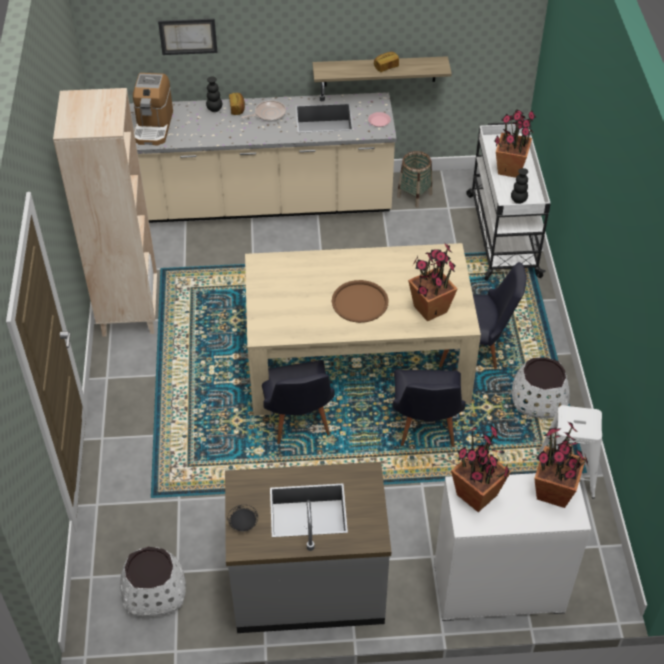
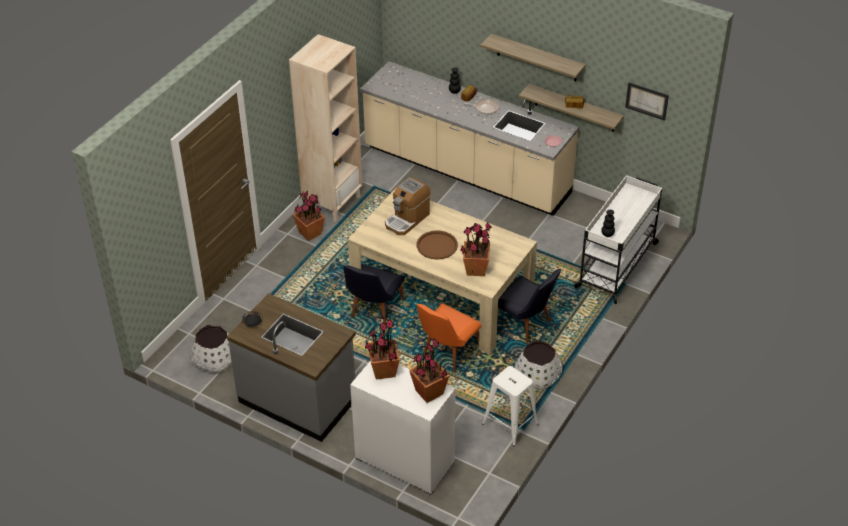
camera: 35 degrees right, 5 degrees down
coffee machine [133,73,173,145] -> coffee machine moved to [385,177,431,235]
picture [158,18,218,55] -> picture moved to [625,82,669,121]
black chair [393,370,466,447] -> orange chair [416,303,481,373]
basket [397,151,432,208] -> none
potted plant [494,109,536,178] -> potted plant moved to [293,191,325,241]
none -> shelf [480,34,586,81]

